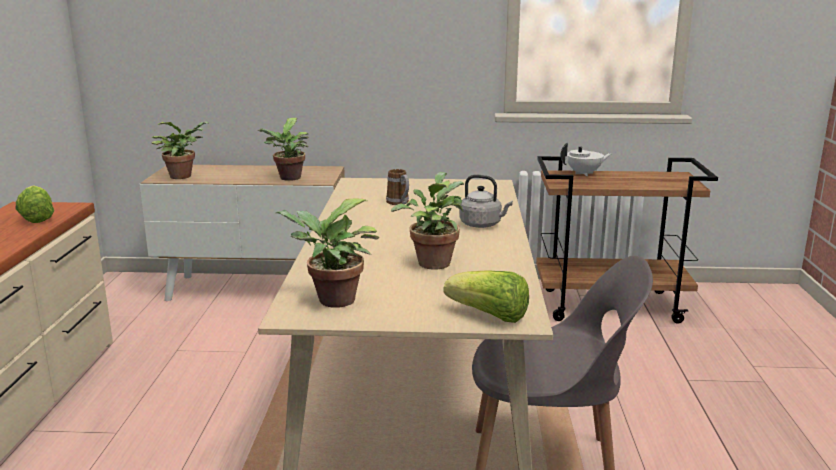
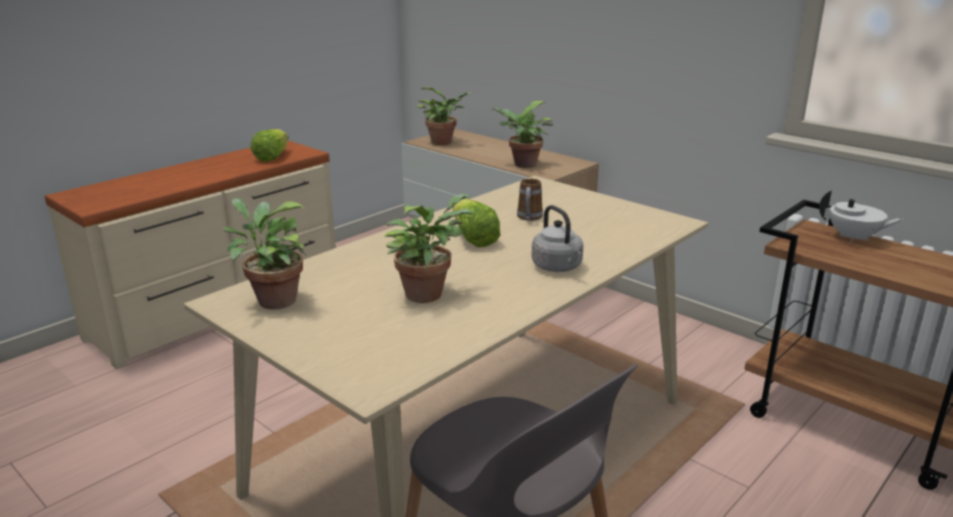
camera: 40 degrees right, 5 degrees up
lettuce [444,270,529,323] -> lettuce moved to [453,199,501,247]

